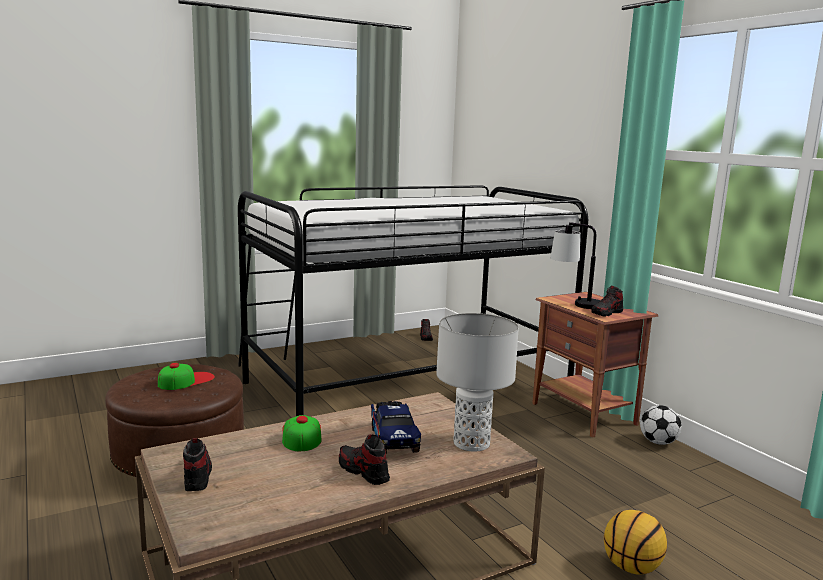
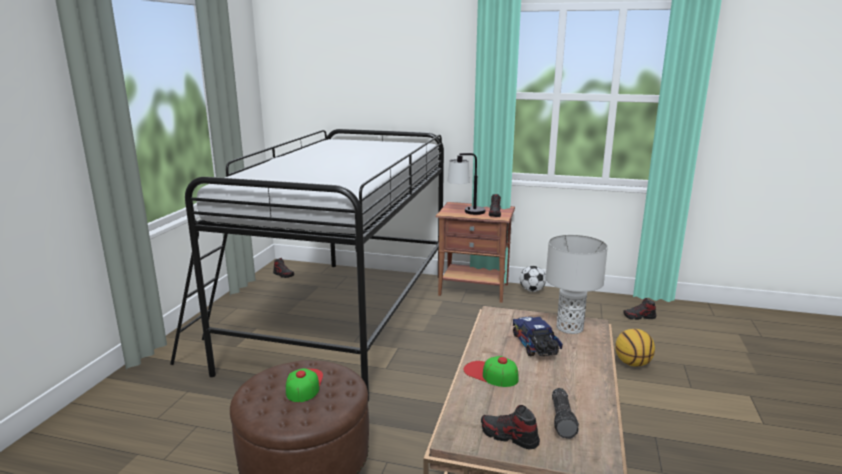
camera: 45 degrees left, 5 degrees up
shoe [339,434,390,485] -> shoe moved to [623,298,656,320]
toy truck [371,401,421,453] -> toy truck turned 135 degrees counterclockwise [513,317,563,356]
none -> flashlight [552,388,579,439]

